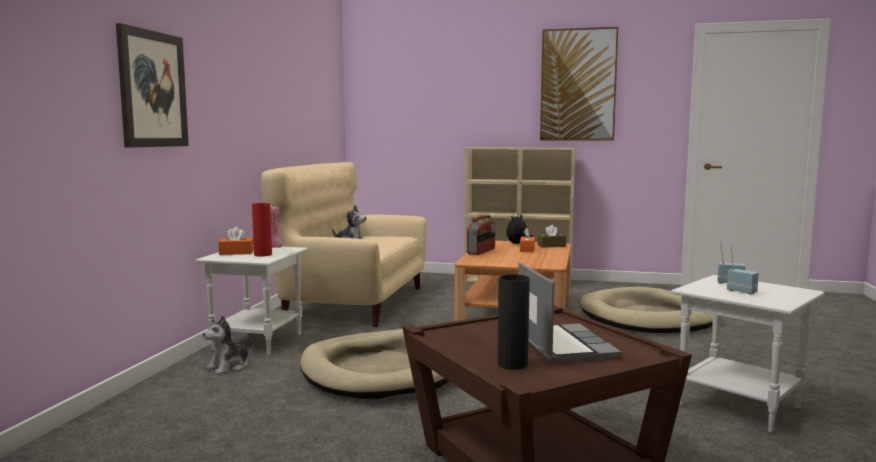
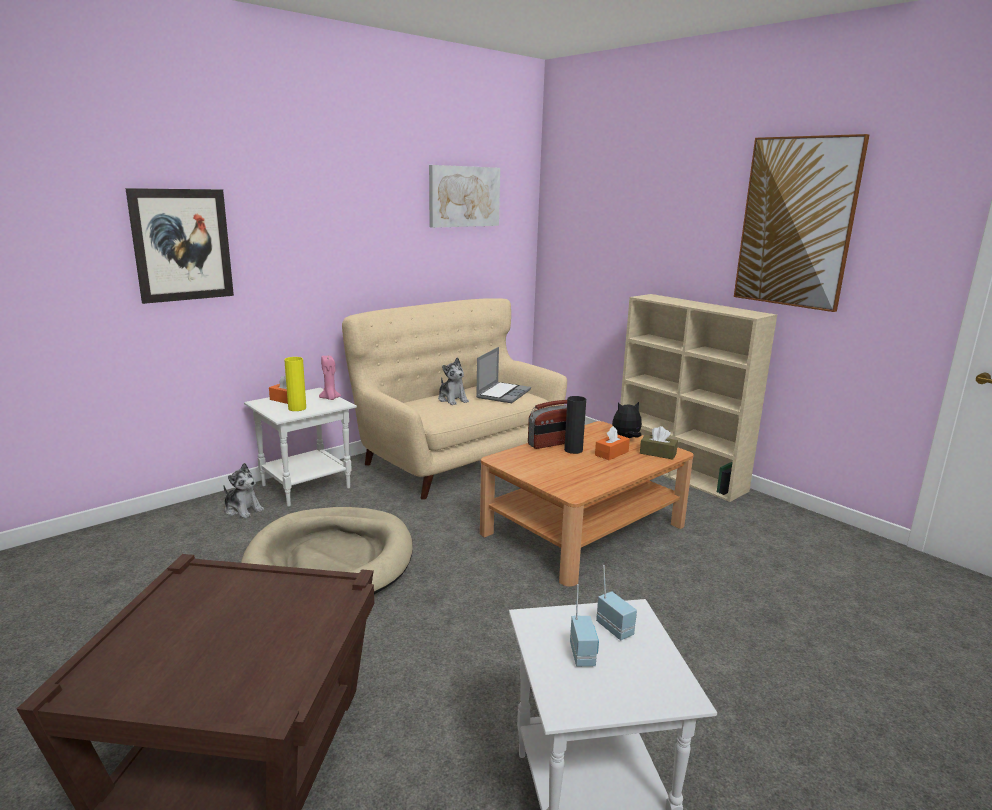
camera: 35 degrees right, 10 degrees up
plush toy [203,315,253,374] -> plush toy turned 135 degrees counterclockwise [224,463,264,519]
red vase [252,203,272,257] -> yellow vase [284,357,306,411]
black vase [497,274,530,370] -> black vase moved to [564,396,586,454]
laptop [518,262,622,363] -> laptop moved to [476,347,531,403]
beige dog bed [580,287,713,333] -> none
none -> picture [429,165,500,228]

